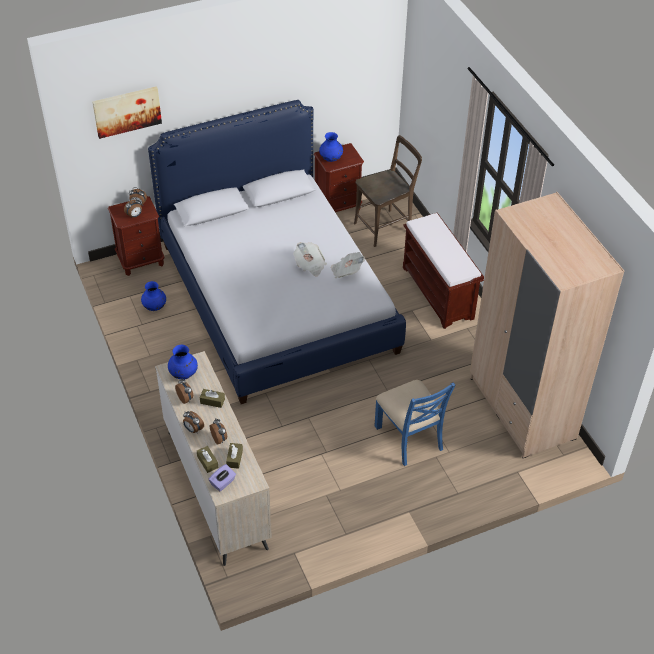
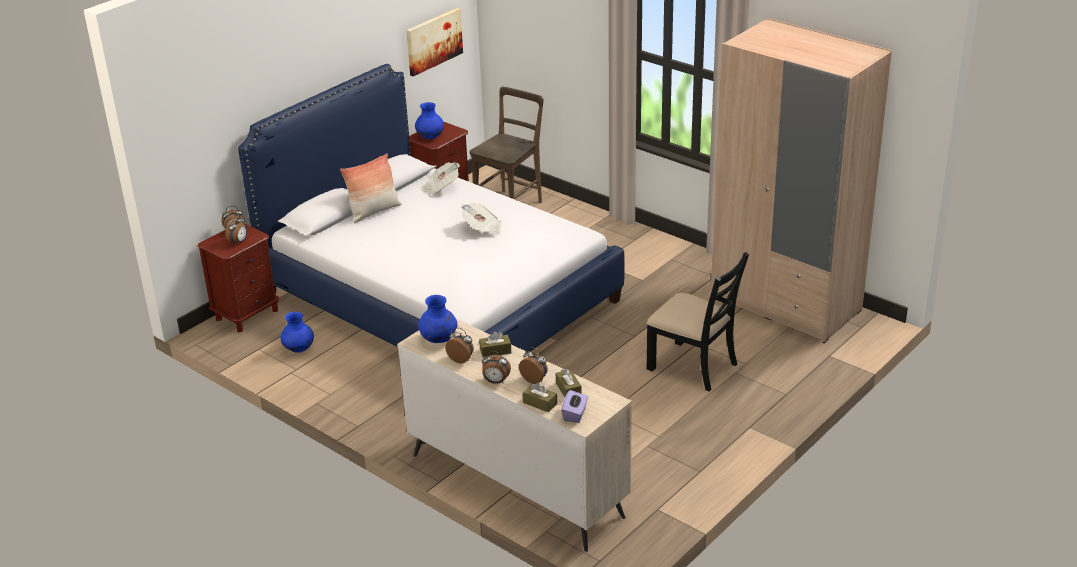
camera: 25 degrees left, 15 degrees down
picture [92,86,162,139] -> picture moved to [406,8,463,76]
newspaper [331,252,365,278] -> newspaper moved to [420,162,460,195]
blue chair [375,380,455,466] -> black chair [647,252,749,392]
brown bench [403,213,484,329] -> none
none -> pillow [340,153,401,223]

